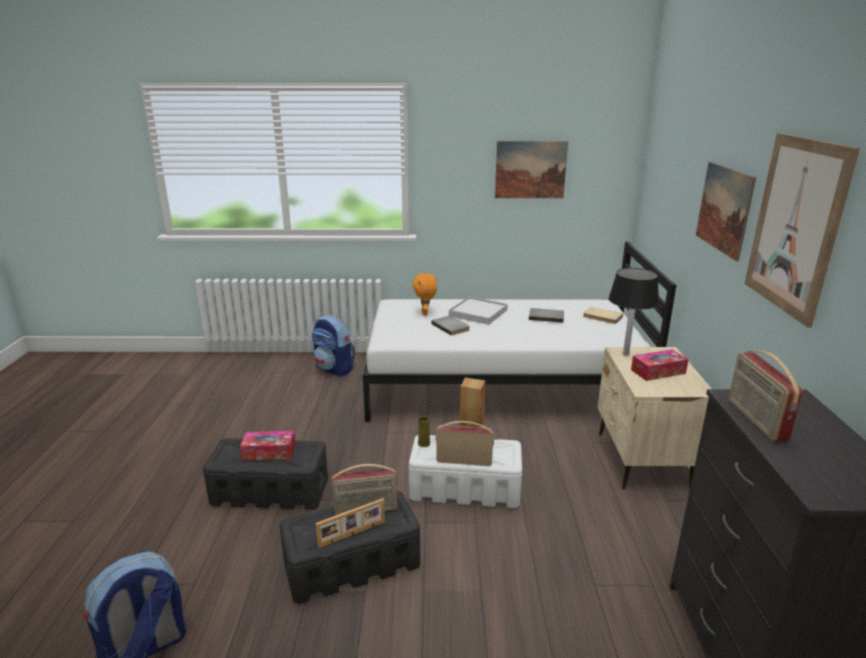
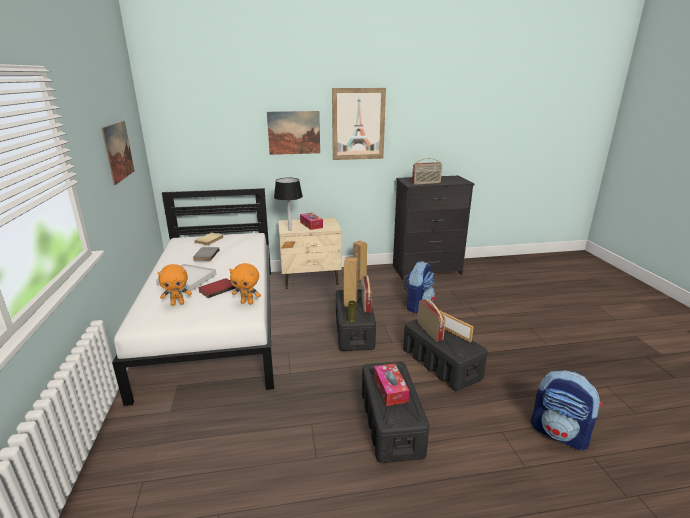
camera: 100 degrees left, 0 degrees up
backpack [311,315,355,377] -> backpack moved to [404,261,435,313]
white storage box [409,435,522,508] -> black storage box [336,289,376,351]
grey book [431,316,470,336] -> red book [198,278,237,298]
none -> orange plush toy [229,263,261,305]
none -> brown speaker [353,241,367,280]

